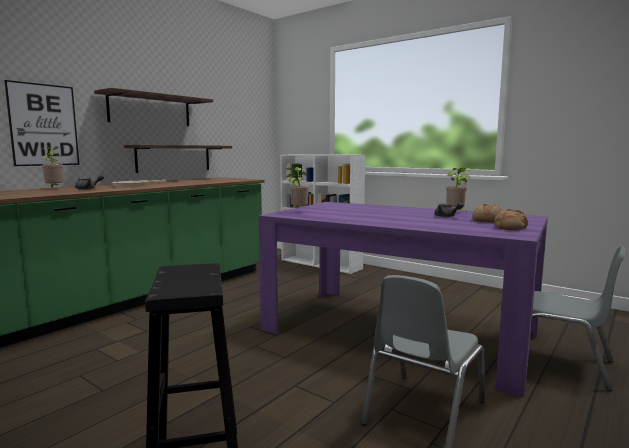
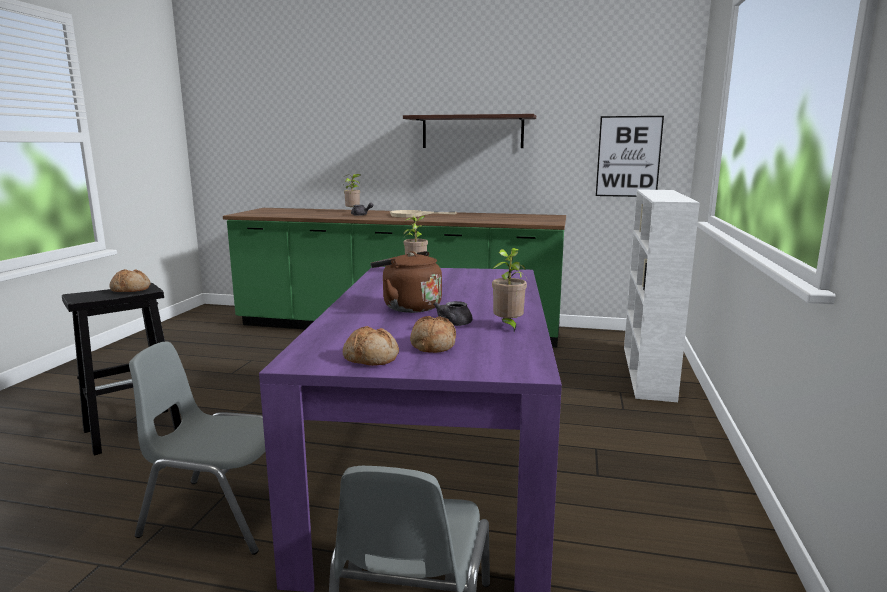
camera: 65 degrees right, 5 degrees up
picture [4,80,79,166] -> picture moved to [596,116,664,197]
shelf [124,145,232,173] -> none
none -> bread [109,269,150,292]
none -> brown kettle [371,251,442,313]

